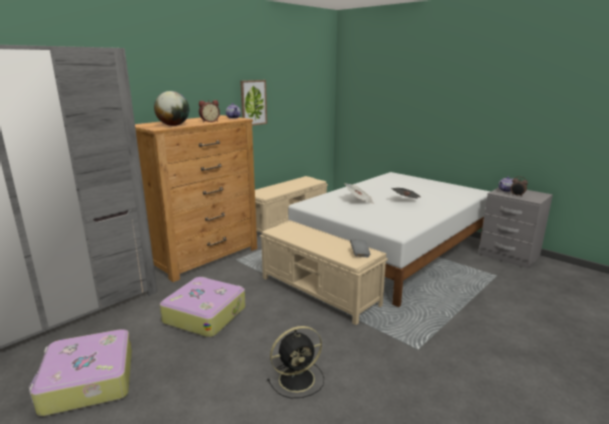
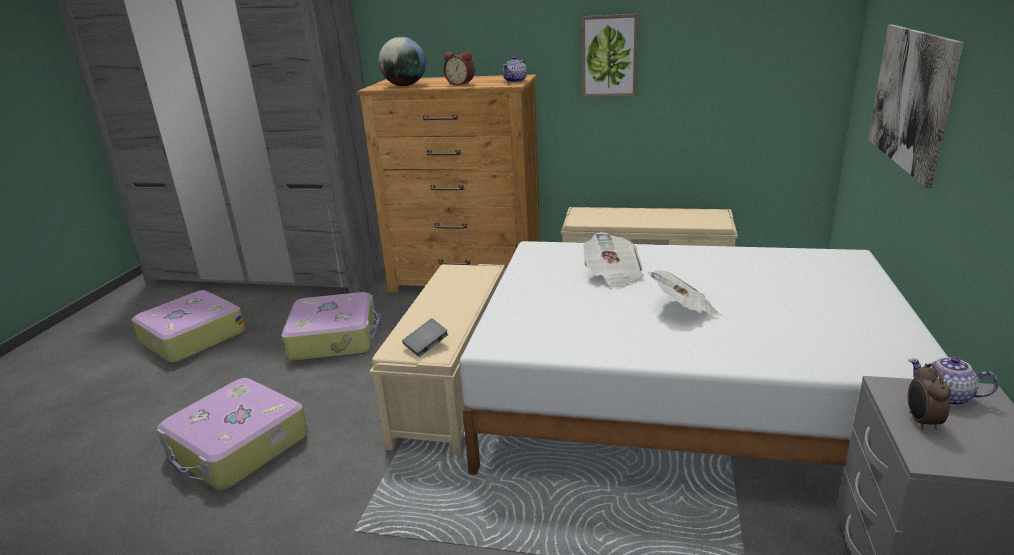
camera: 60 degrees right, 5 degrees up
black fan [267,326,324,398] -> suitcase [157,378,308,490]
none -> picture [868,24,964,188]

